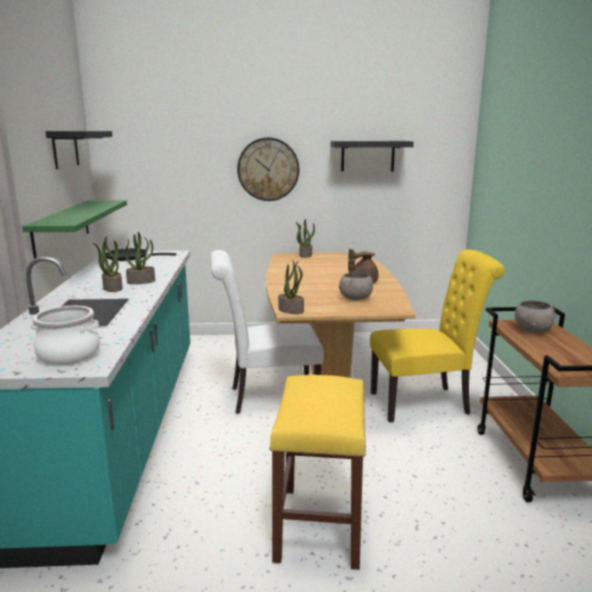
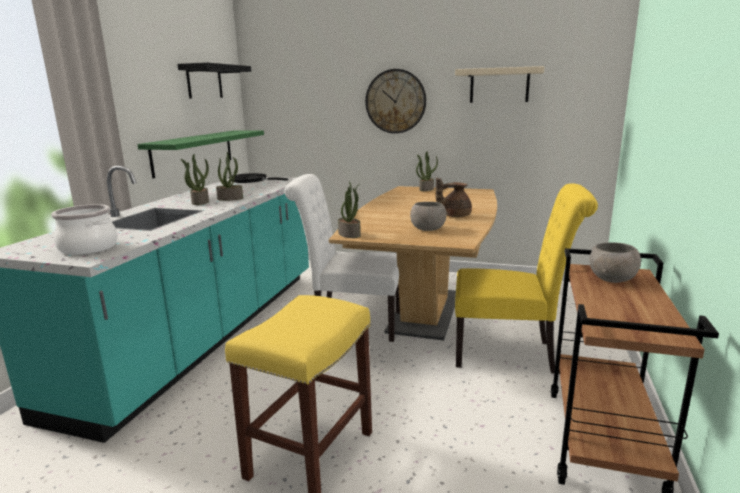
camera: 20 degrees right, 0 degrees up
black shelf [331,141,414,172] -> beige shelf [455,66,545,103]

